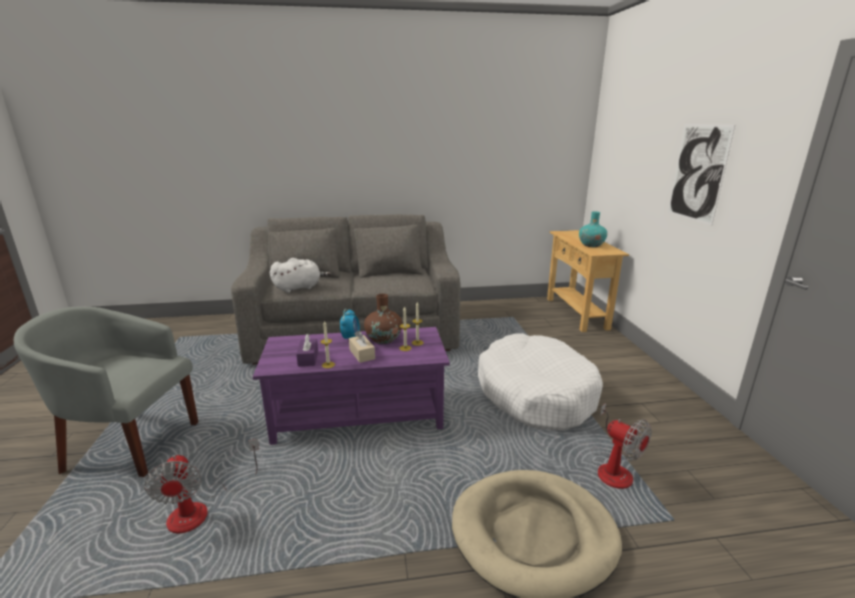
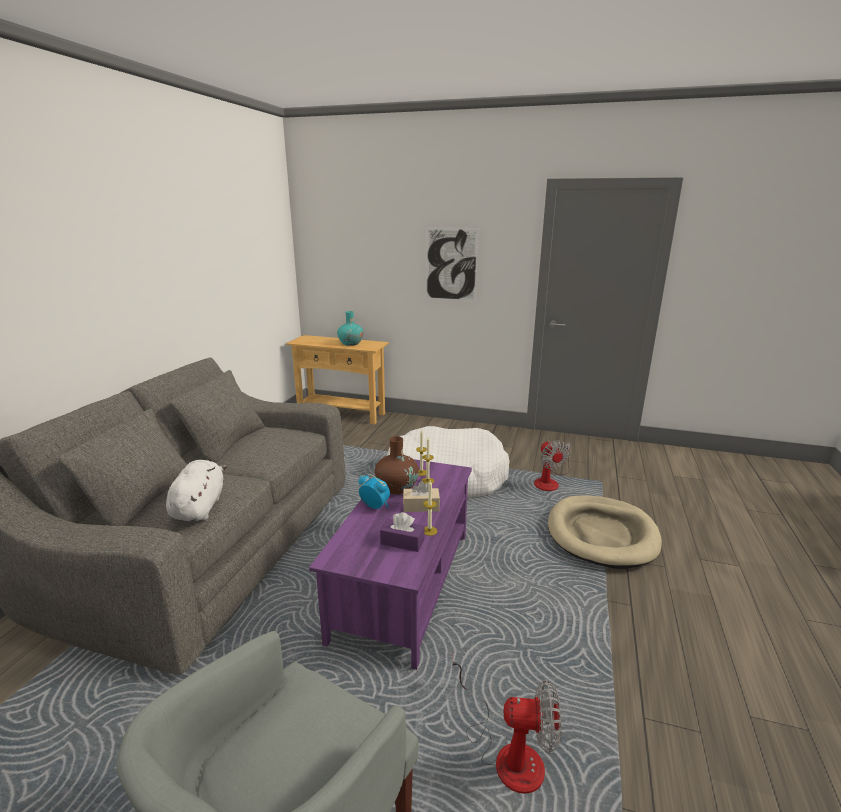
camera: 65 degrees left, 0 degrees up
fan [592,403,652,489] -> fan turned 90 degrees clockwise [534,440,570,491]

